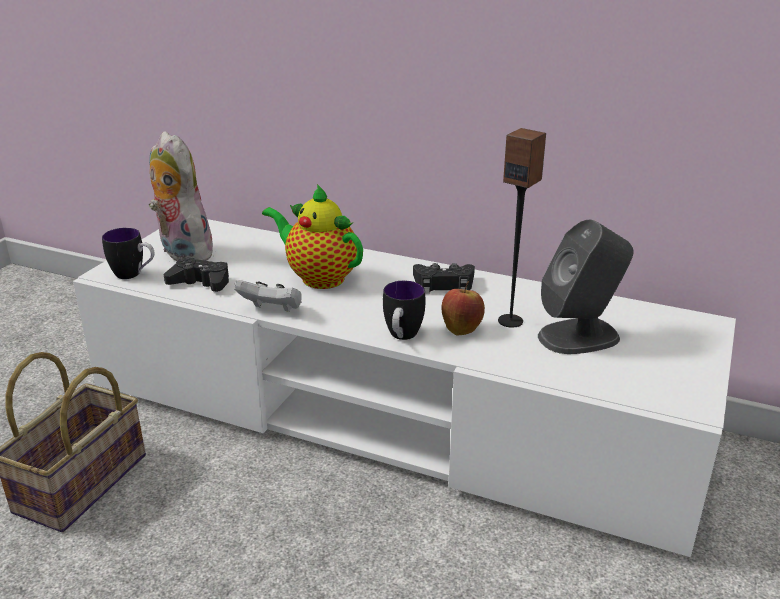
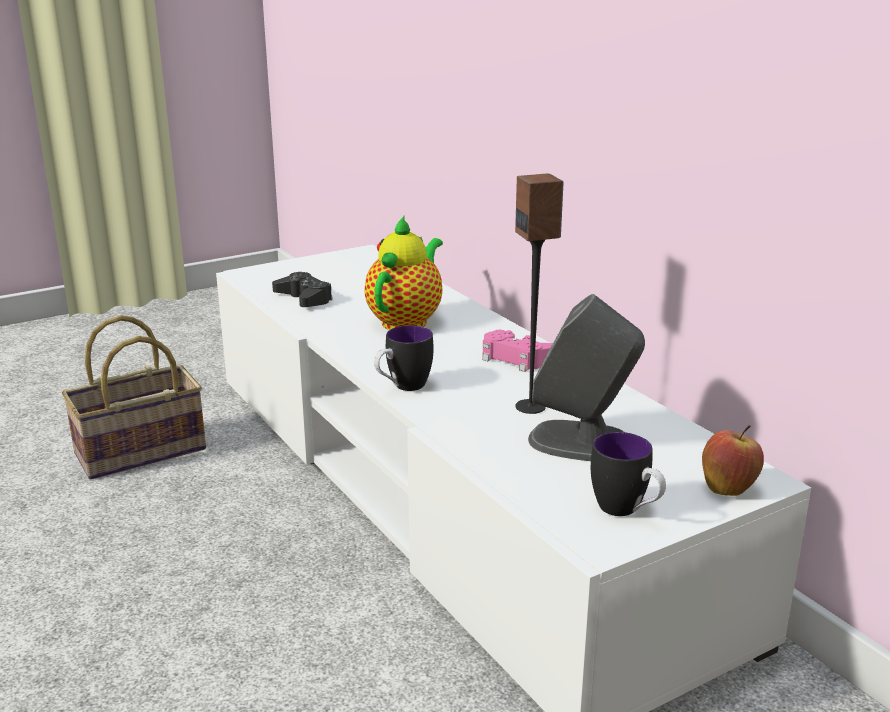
camera: 35 degrees right, 5 degrees down
mug [102,228,155,279] -> mug moved to [591,432,666,516]
plush toy [149,131,217,261] -> none
white game controller [234,280,302,312] -> none
teapot [262,184,363,289] -> teapot turned 45 degrees clockwise [364,216,443,330]
black game controller [413,263,475,294] -> pink game controller [482,330,553,372]
apple [442,281,485,335] -> apple moved to [702,425,764,496]

